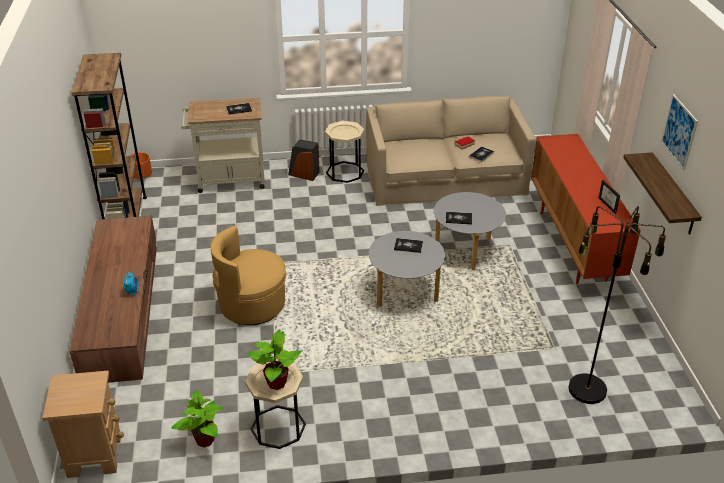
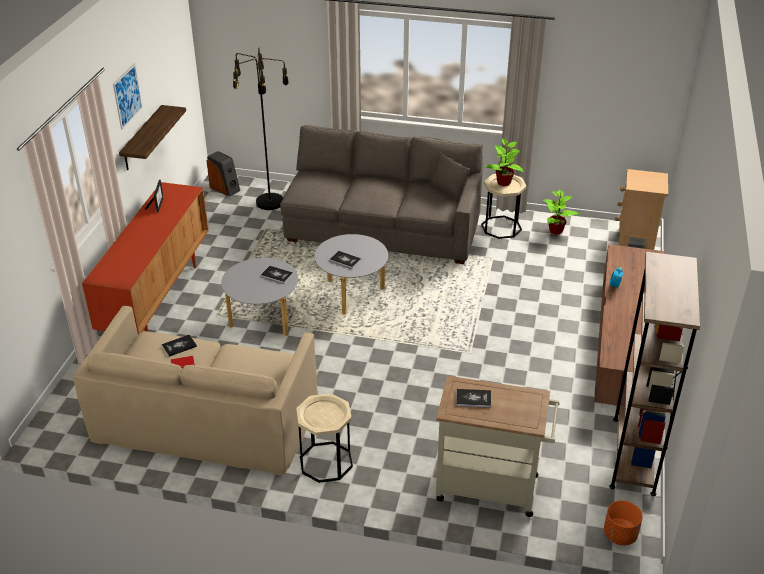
camera: 160 degrees left, 0 degrees up
beige armchair [211,225,286,325] -> none
speaker [288,140,320,181] -> speaker moved to [207,151,240,196]
none -> grey sofa [280,125,484,264]

